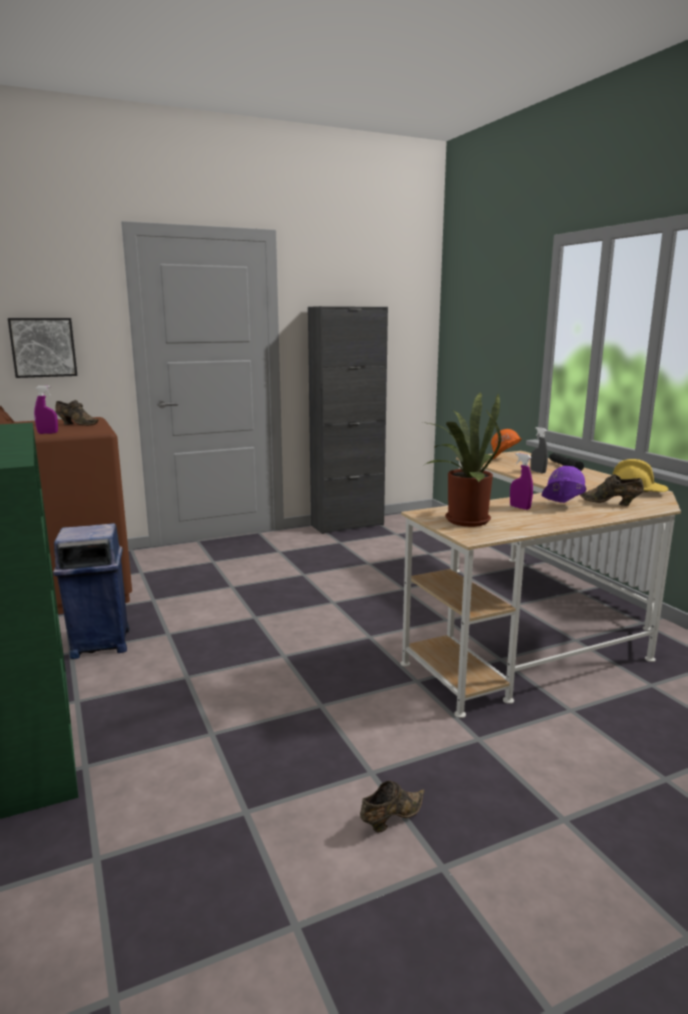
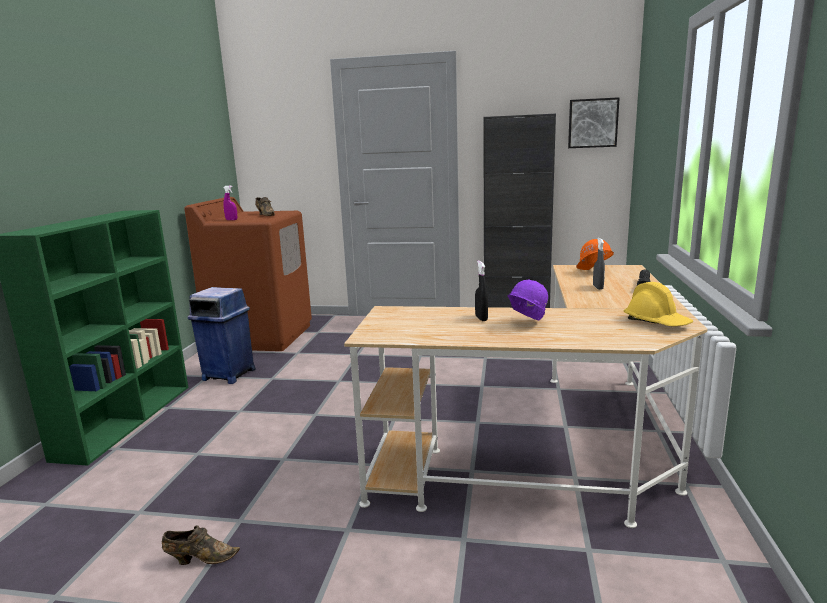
camera: 35 degrees right, 0 degrees up
picture [8,318,78,378] -> picture moved to [568,97,620,148]
potted plant [423,392,501,527] -> none
purple spray bottle [510,453,533,510] -> black spray bottle [475,261,488,321]
brown shoe [580,474,644,506] -> none

